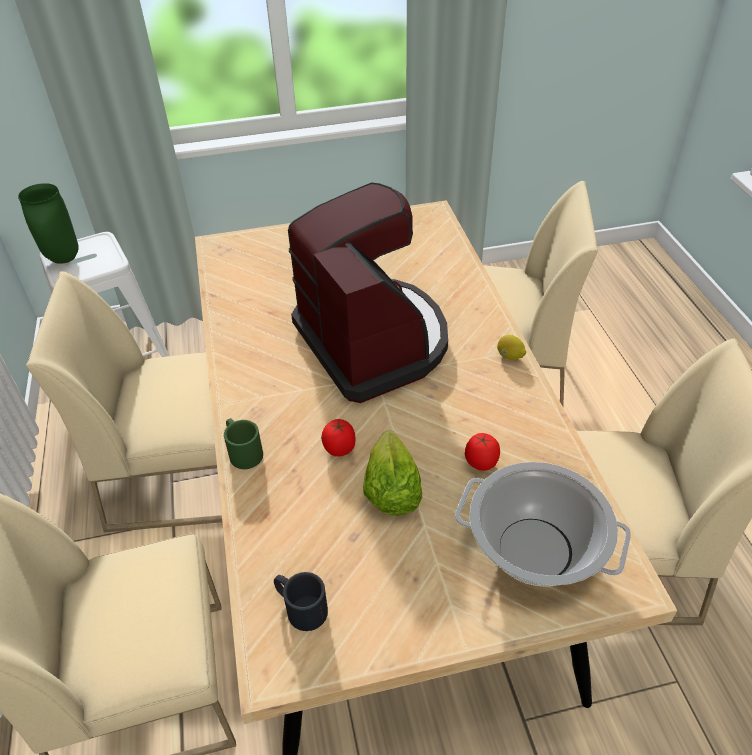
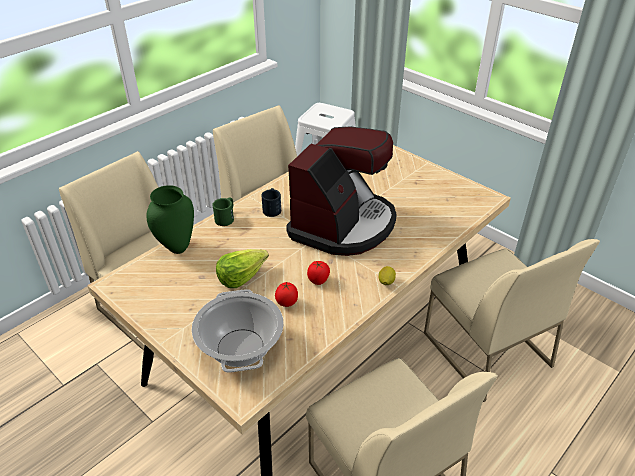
camera: 55 degrees right, 5 degrees down
green vase [18,183,79,264] -> green vase moved to [146,185,194,254]
black mug [274,572,328,631] -> black mug moved to [261,188,281,217]
tomato [321,419,355,457] -> tomato moved to [307,261,330,285]

